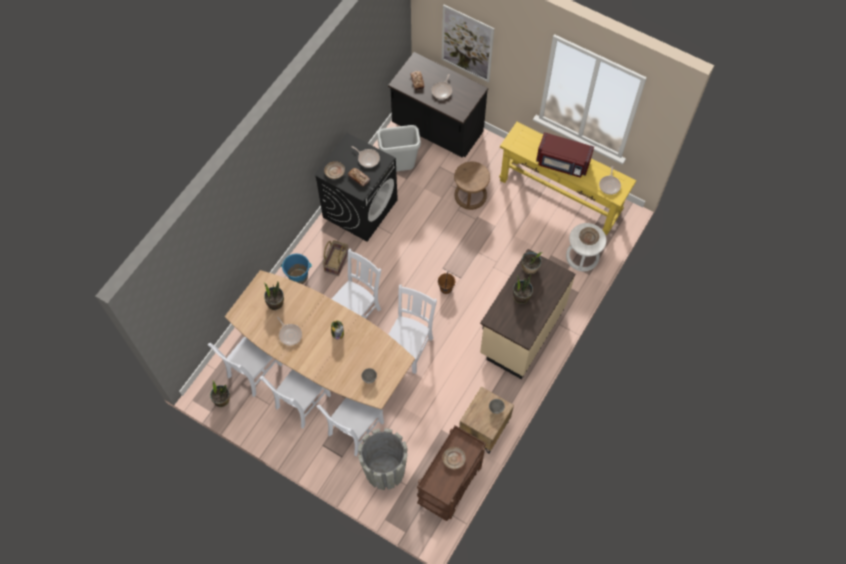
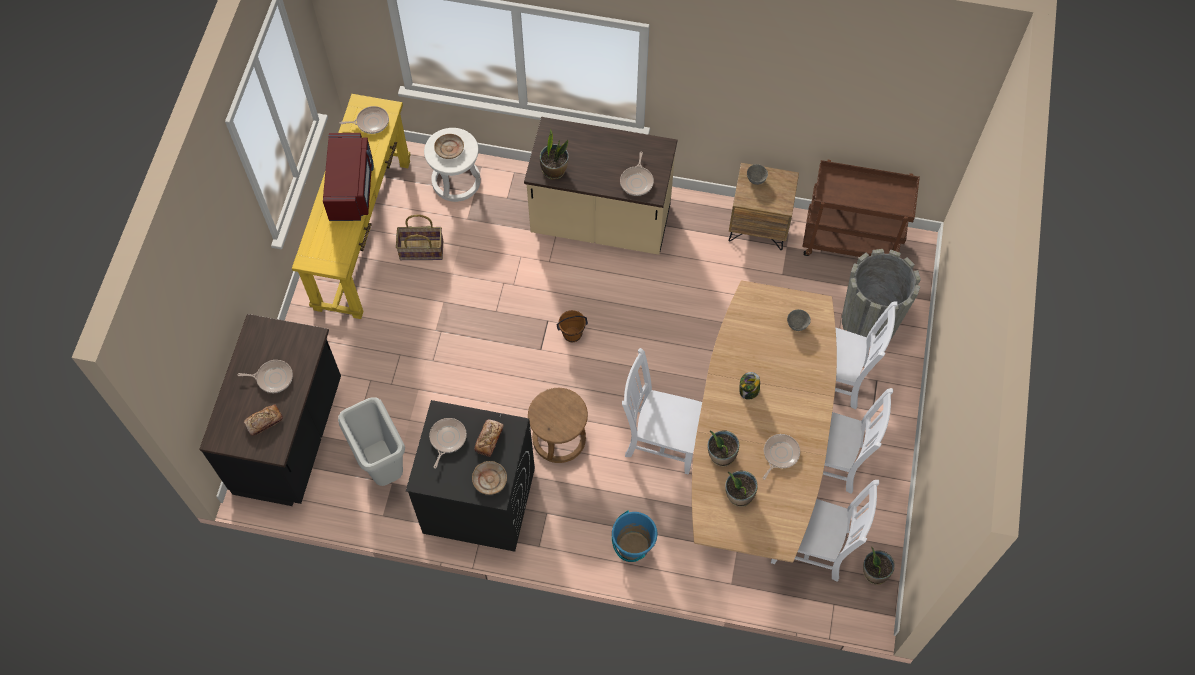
camera: 110 degrees left, 0 degrees up
basket [323,240,348,276] -> basket moved to [396,214,443,260]
white chair [388,284,437,374] -> none
picture [442,4,494,83] -> none
beige plate [442,447,466,469] -> none
brown stool [454,161,490,210] -> brown stool moved to [528,388,588,463]
potted plant [513,276,533,304] -> potted plant moved to [708,430,739,467]
none -> frying pan [620,151,654,196]

